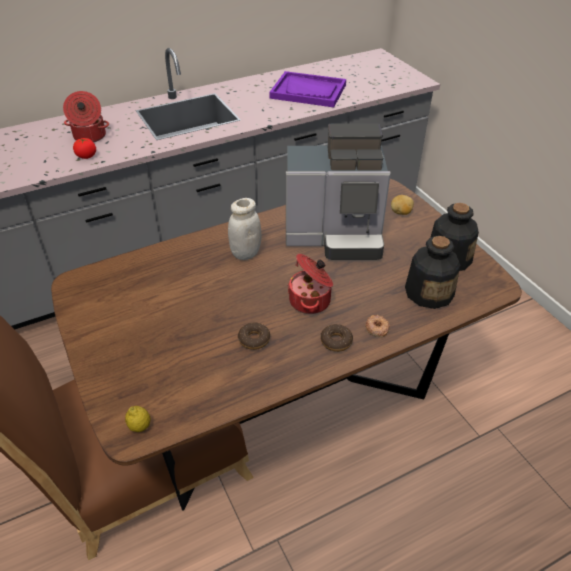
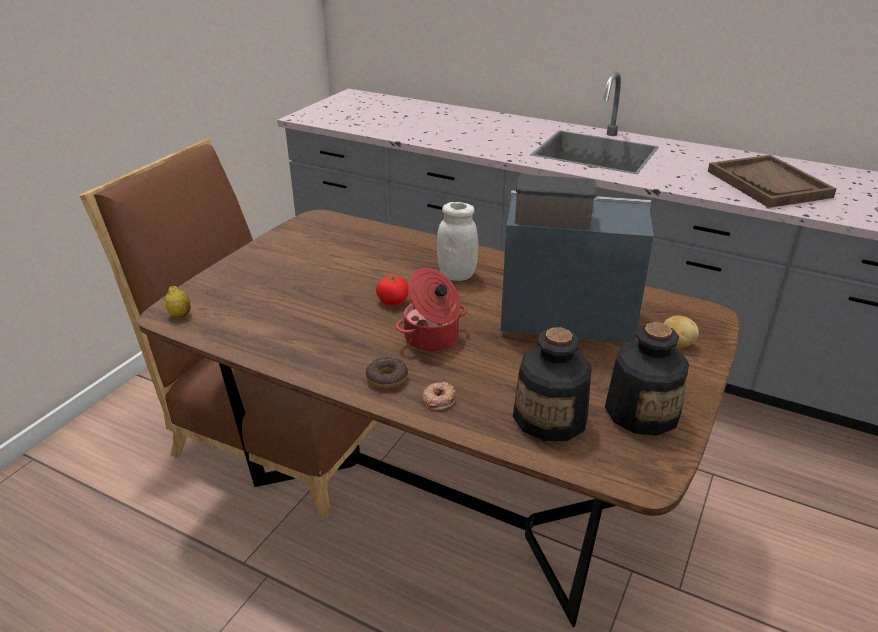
camera: 55 degrees right, 10 degrees down
cooking pot [63,91,109,142] -> none
tomato [73,138,96,159] -> tomato moved to [376,275,409,306]
donut [238,322,270,350] -> none
purple tray [269,71,346,107] -> brown tray [708,155,837,208]
coffee machine [286,123,391,260] -> coffee machine turned 135 degrees clockwise [501,175,654,343]

